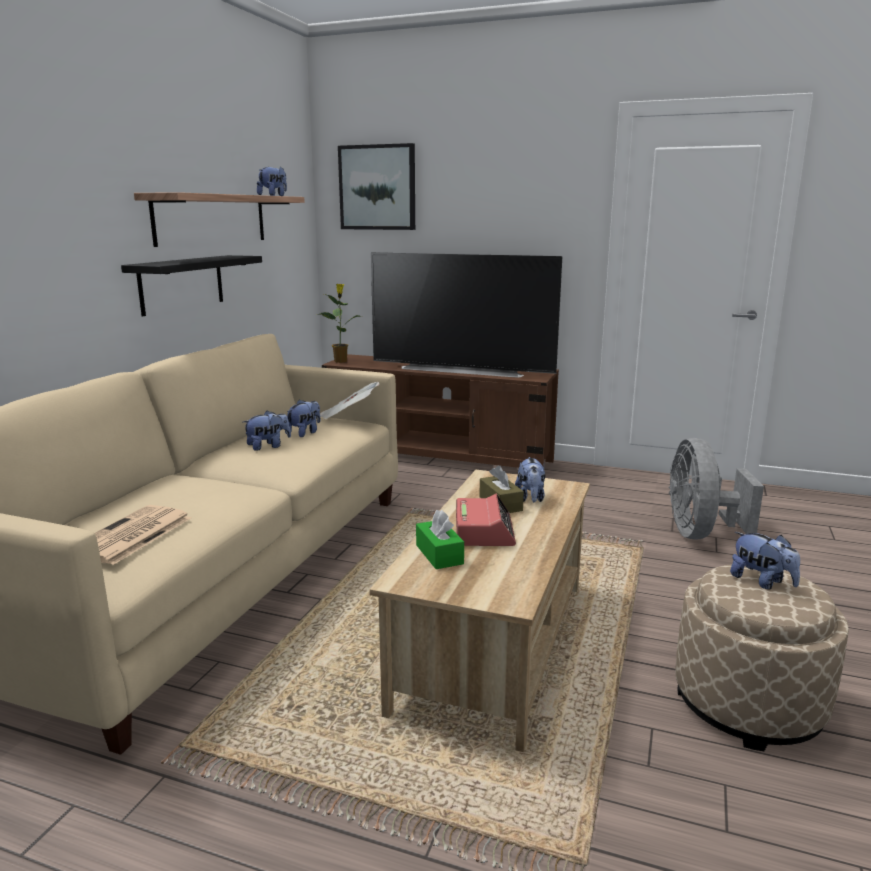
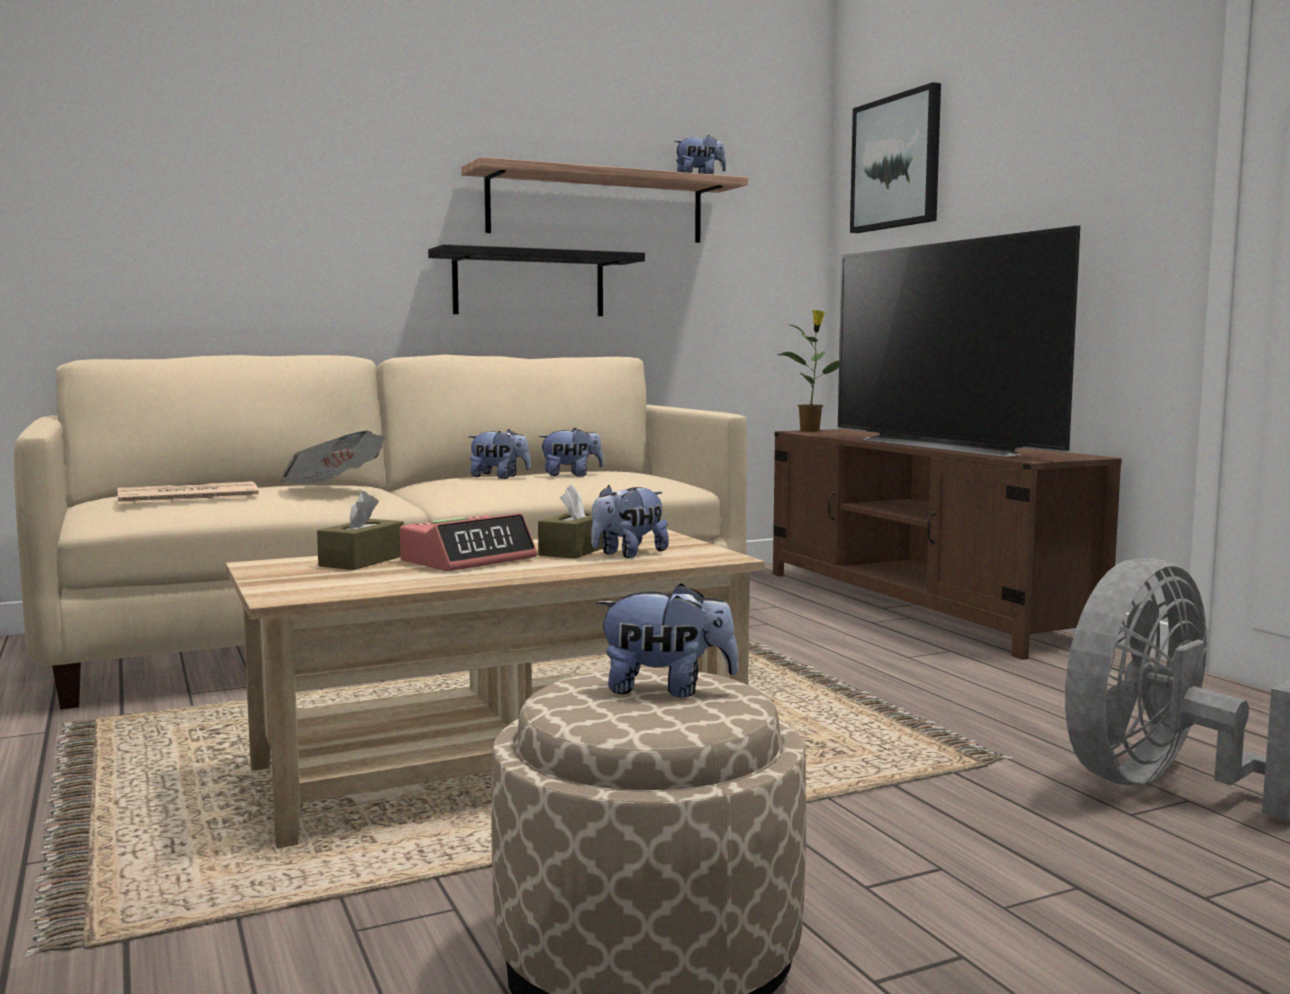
camera: 45 degrees right, 10 degrees down
newspaper [320,382,379,420] -> newspaper moved to [280,431,385,484]
green tissue box [416,510,464,569] -> brown tissue box [317,491,404,570]
plush toy [730,532,800,590] -> plush toy turned 90 degrees counterclockwise [596,583,739,697]

